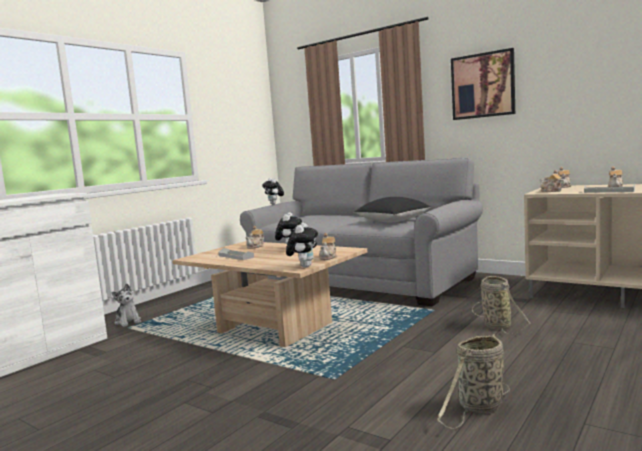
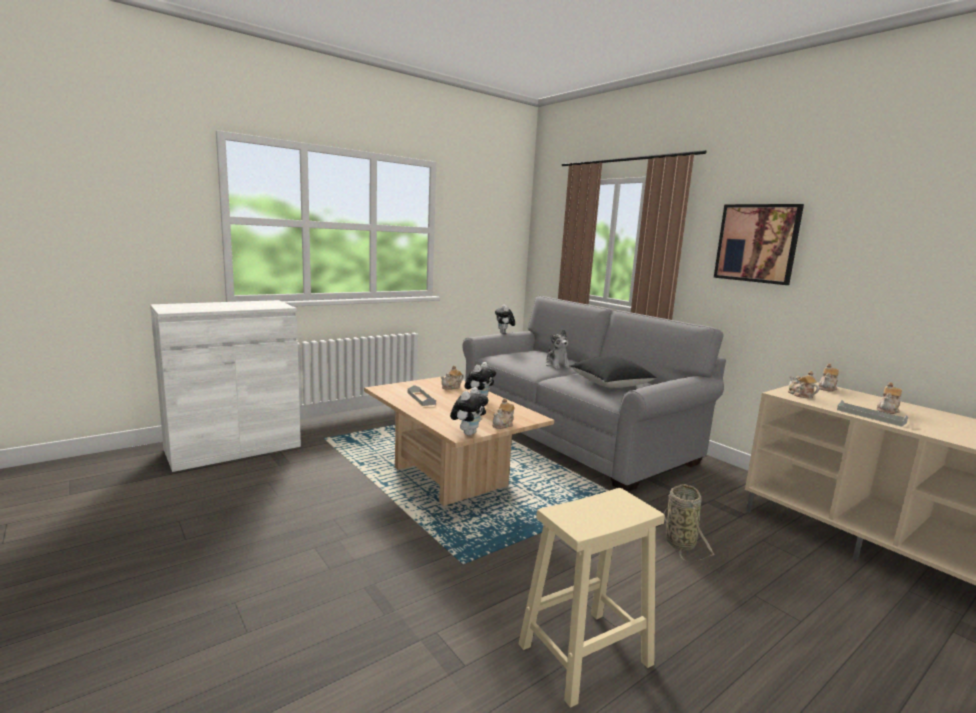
camera: 15 degrees right, 5 degrees up
plush toy [111,283,141,327] -> plush toy moved to [545,330,571,369]
basket [437,334,510,429] -> beige stool [519,488,665,708]

